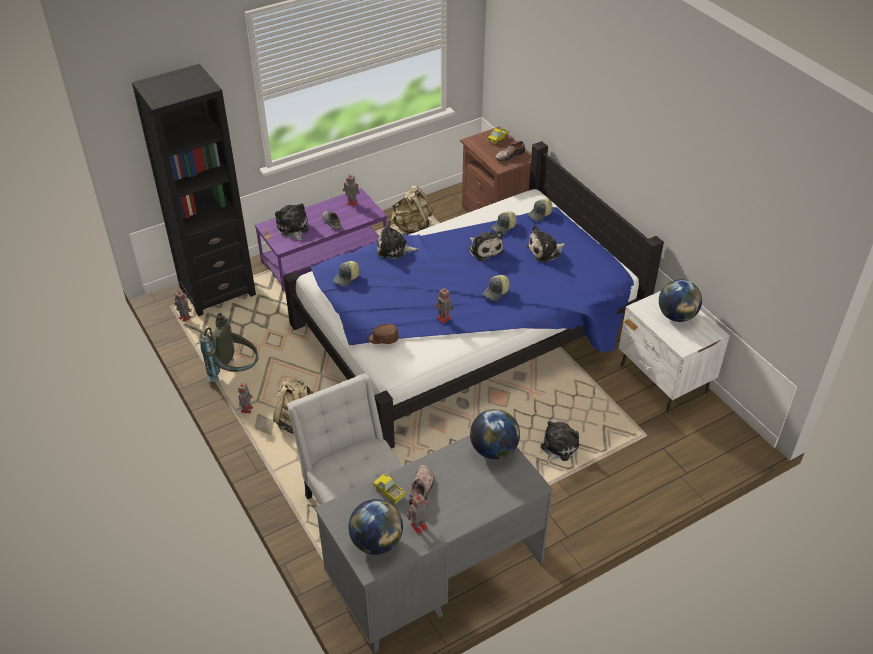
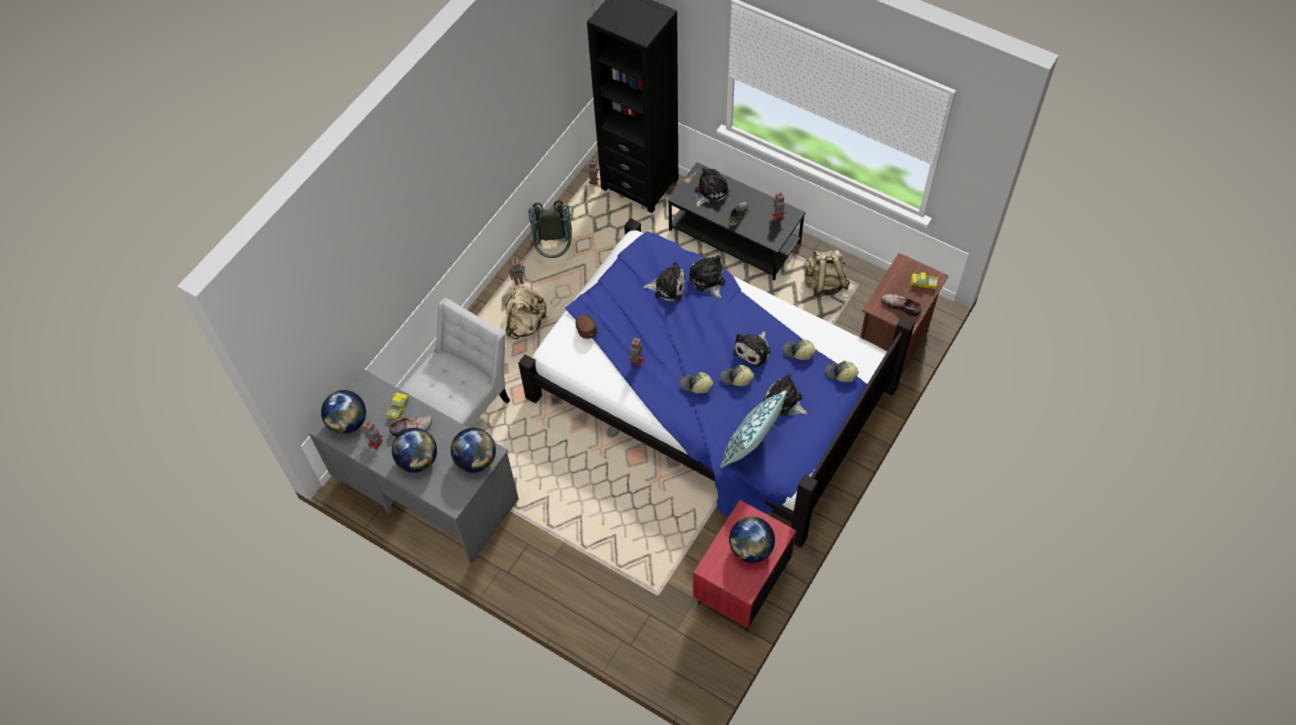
camera: 65 degrees right, 15 degrees up
purple coffee table [255,188,387,291] -> black coffee table [668,162,806,281]
cap [333,261,360,286] -> cap moved to [720,365,754,386]
plush toy [541,421,579,464] -> plush toy moved to [643,261,686,301]
white nightstand [619,291,730,413] -> red nightstand [693,500,796,632]
none -> globe [392,428,437,473]
none -> pillow [720,390,787,468]

